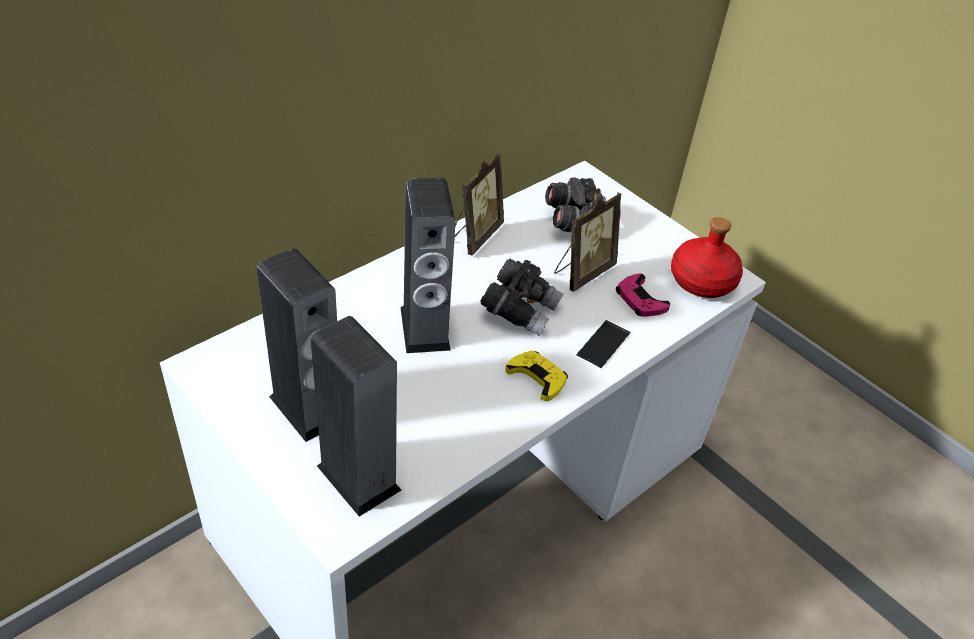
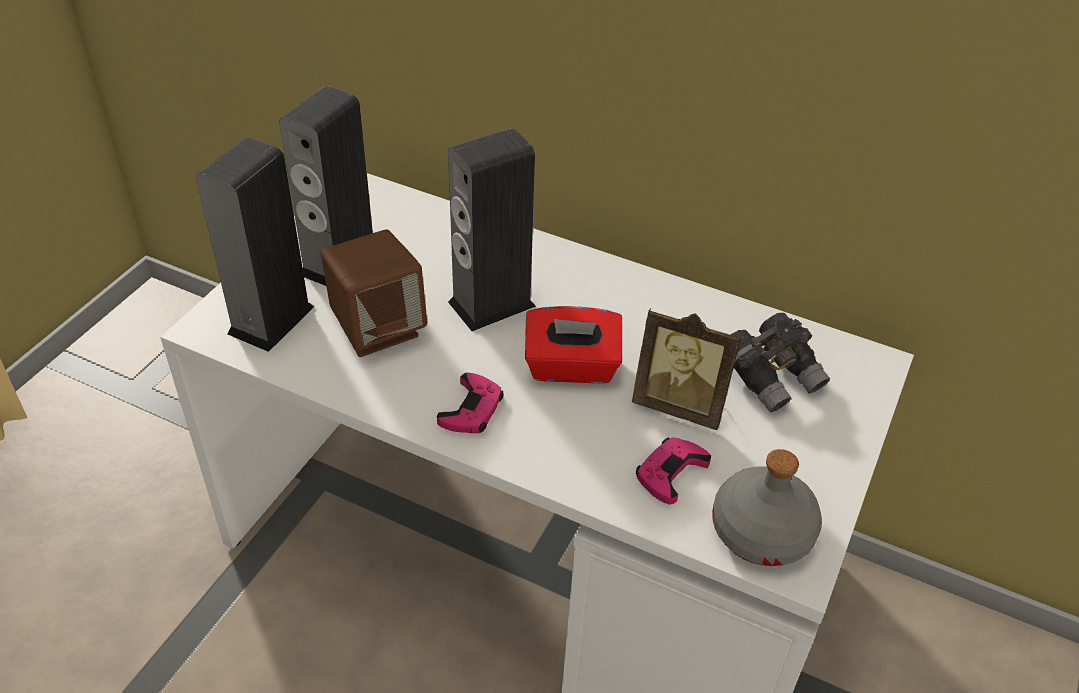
camera: 70 degrees right, 0 degrees up
picture frame [455,153,504,255] -> none
grey binoculars [481,259,564,336] -> red tissue box [525,306,622,384]
yellow game controller [505,351,568,401] -> pink game controller [437,373,504,433]
phone [576,320,630,368] -> none
red bottle [671,217,743,298] -> grey bottle [713,449,822,566]
none -> brown speaker [321,229,427,357]

